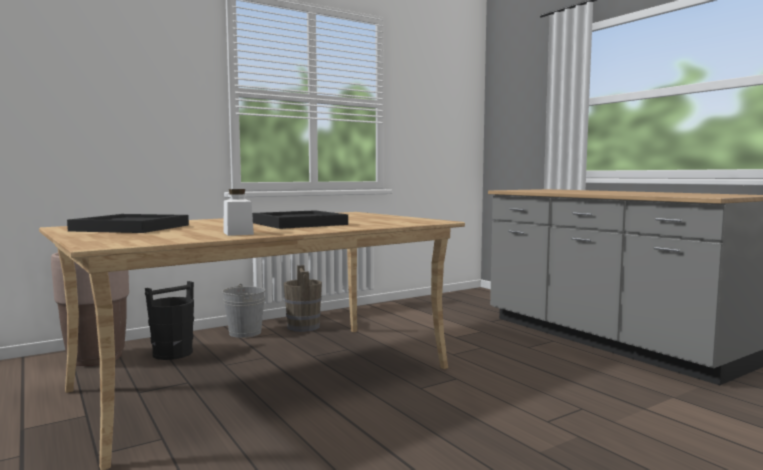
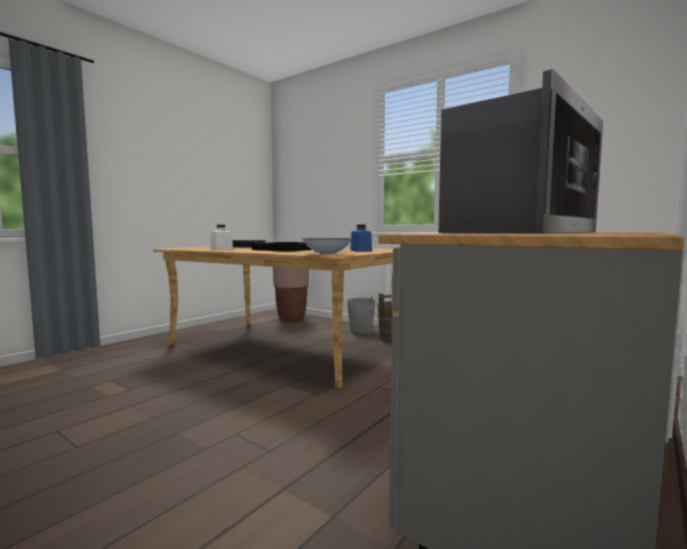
camera: 70 degrees right, 0 degrees up
black bucket [145,281,194,360] -> none
none -> bowl [302,238,352,254]
none -> blue jar [350,224,372,251]
none -> microwave [438,69,603,233]

